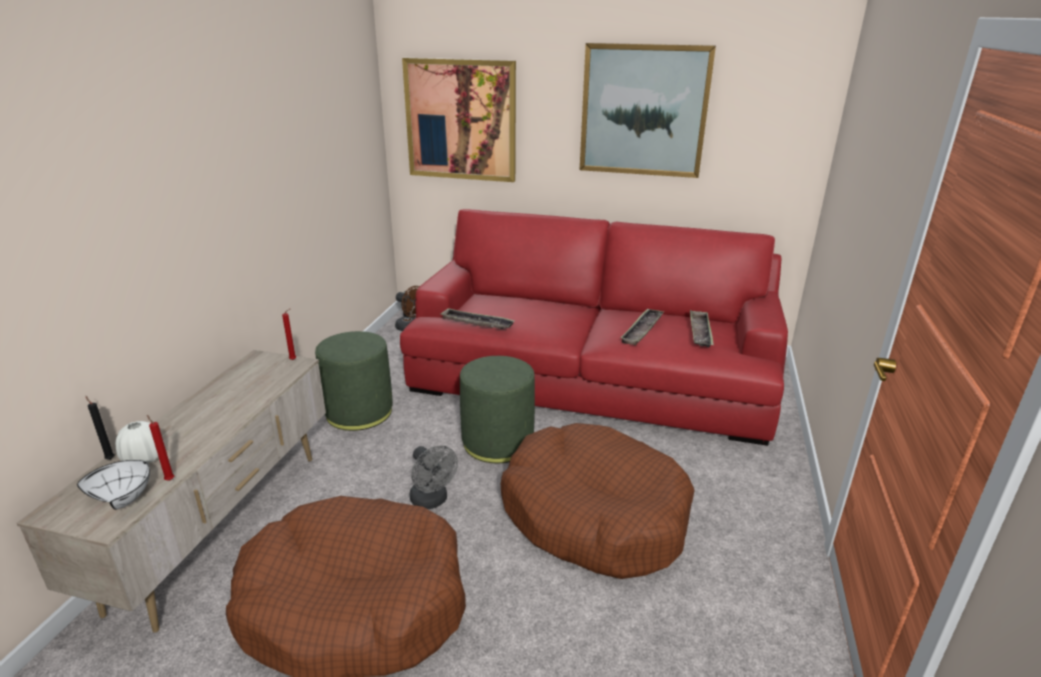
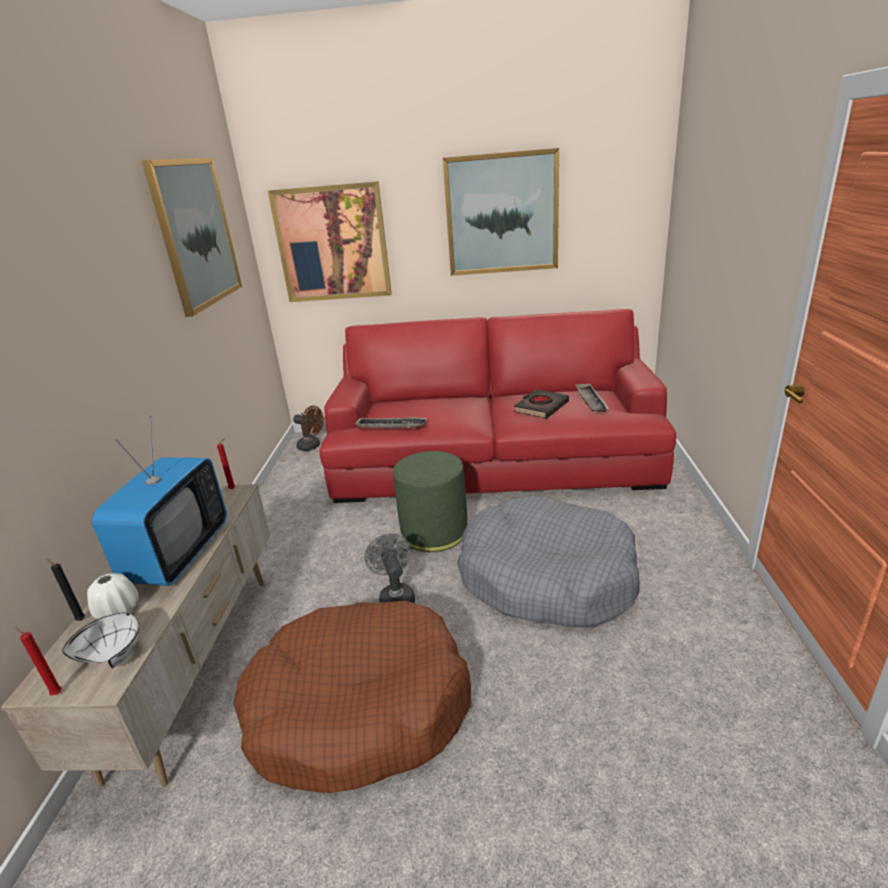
camera: 10 degrees left, 0 degrees up
red candle [147,415,174,481] -> red candle moved to [15,626,62,696]
green ottoman [315,331,393,431] -> none
grey fan [410,446,458,509] -> grey fan turned 150 degrees counterclockwise [364,534,415,603]
brown dog bed [501,423,695,579] -> grey dog bed [457,496,640,627]
tray [620,308,664,345] -> black book [514,389,569,419]
none -> television [91,416,227,586]
none -> picture [142,158,242,317]

